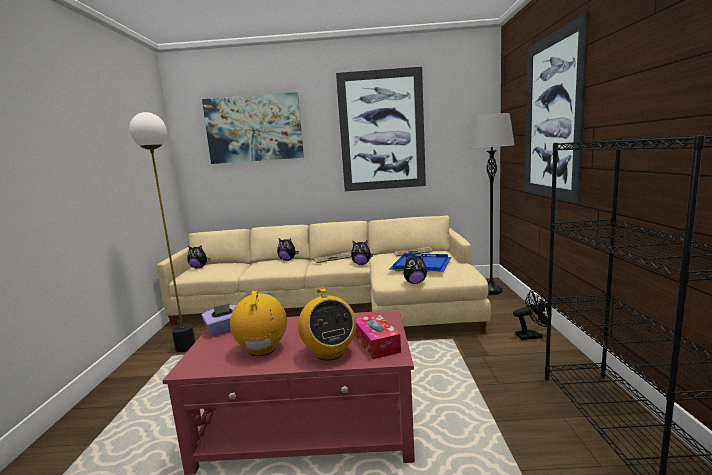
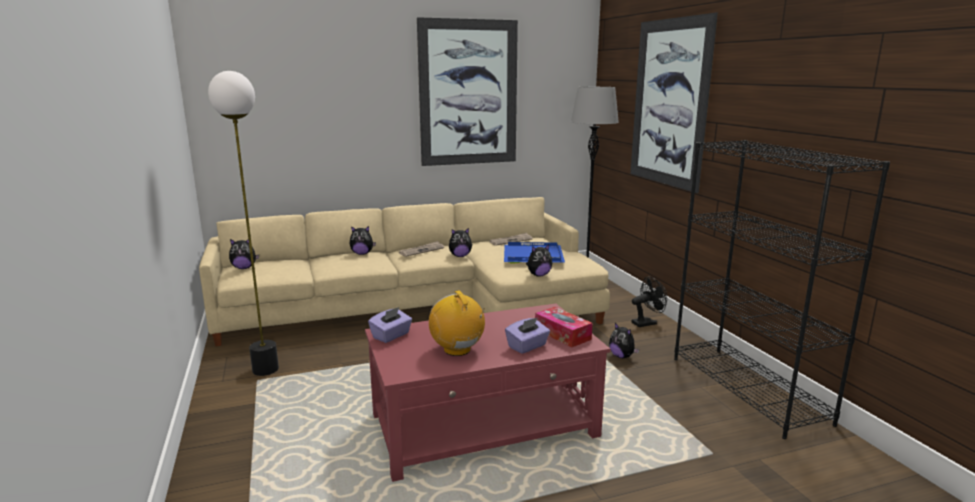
camera: 20 degrees left, 5 degrees up
picture [202,92,304,164] -> none
radio [298,288,356,361] -> purple tissue box [505,317,550,353]
none -> plush toy [609,323,639,358]

